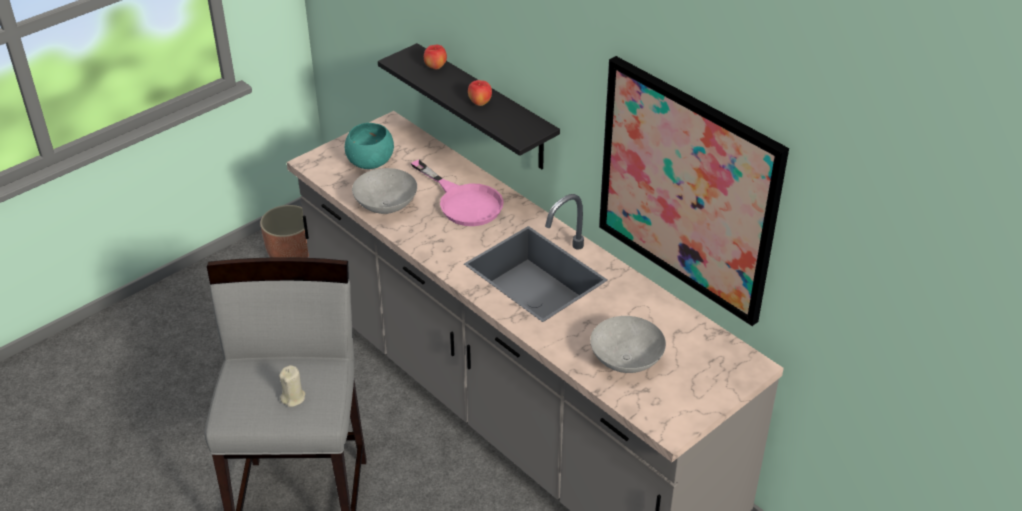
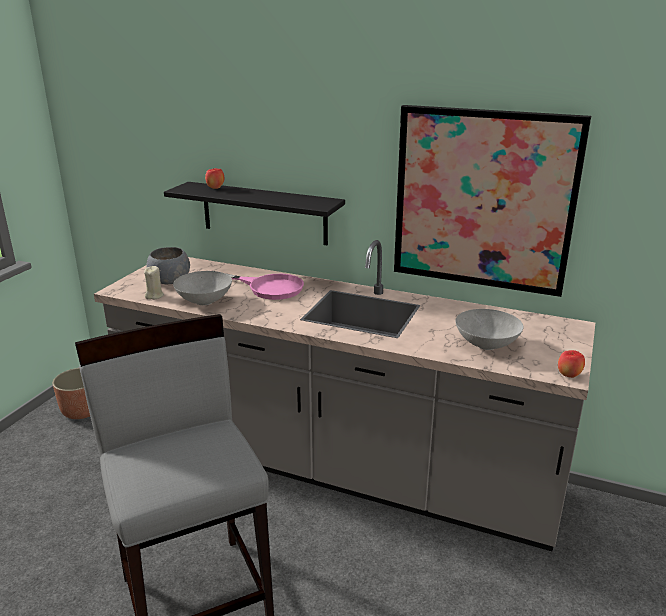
camera: 25 degrees left, 15 degrees down
beige candle [279,365,305,407] -> beige candle moved to [144,266,164,299]
turquoise bowl [345,123,394,169] -> grey bowl [146,247,190,284]
apple [468,80,492,106] -> apple moved to [558,350,585,378]

